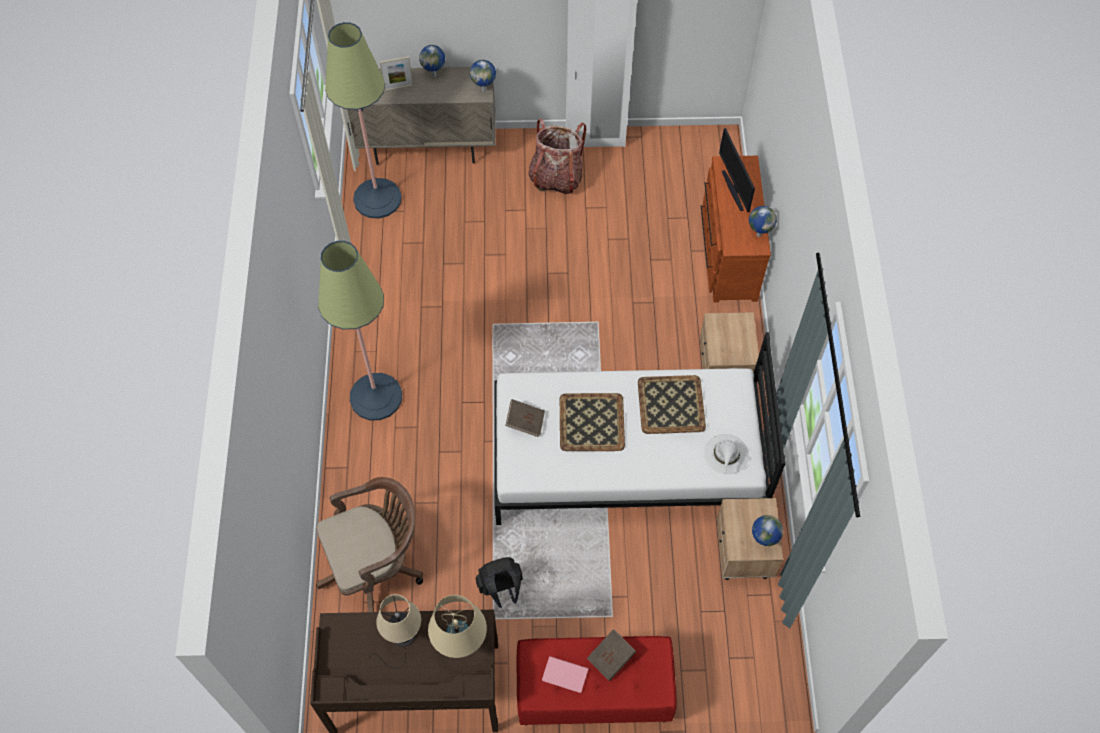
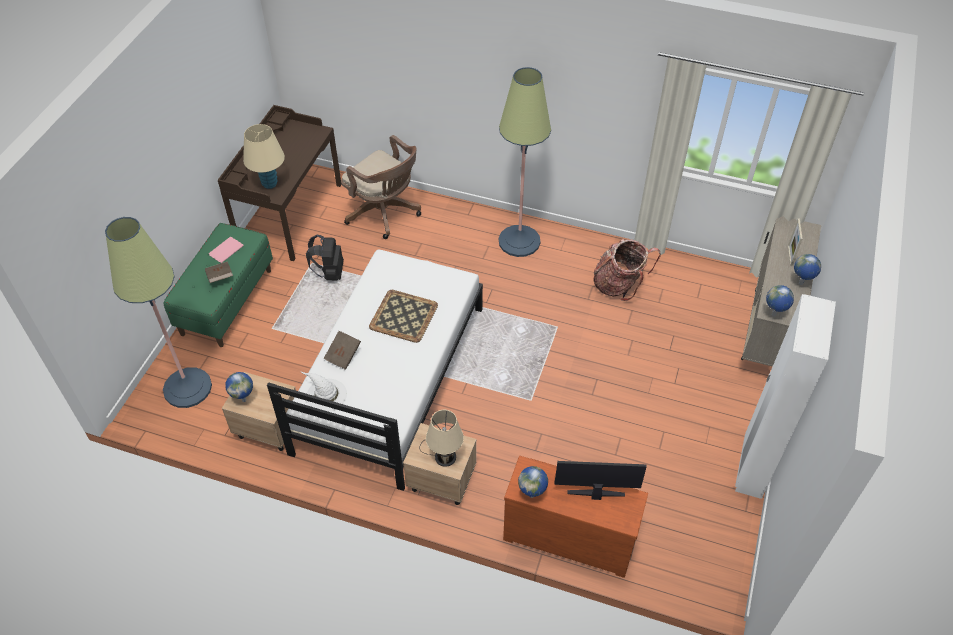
camera: 110 degrees right, 10 degrees down
brown office chair [316,477,423,612] -> brown office chair turned 45 degrees counterclockwise [341,135,421,239]
floor lamp [325,22,402,219] -> floor lamp moved to [105,217,212,408]
beige table lamp [369,594,421,669] -> beige table lamp moved to [419,410,464,467]
brown book [505,399,545,437] -> brown book moved to [324,331,361,370]
red bench [517,636,677,725] -> green bench [164,223,273,347]
backpack [529,119,586,194] -> backpack moved to [593,239,661,301]
tray [638,375,706,434] -> none

